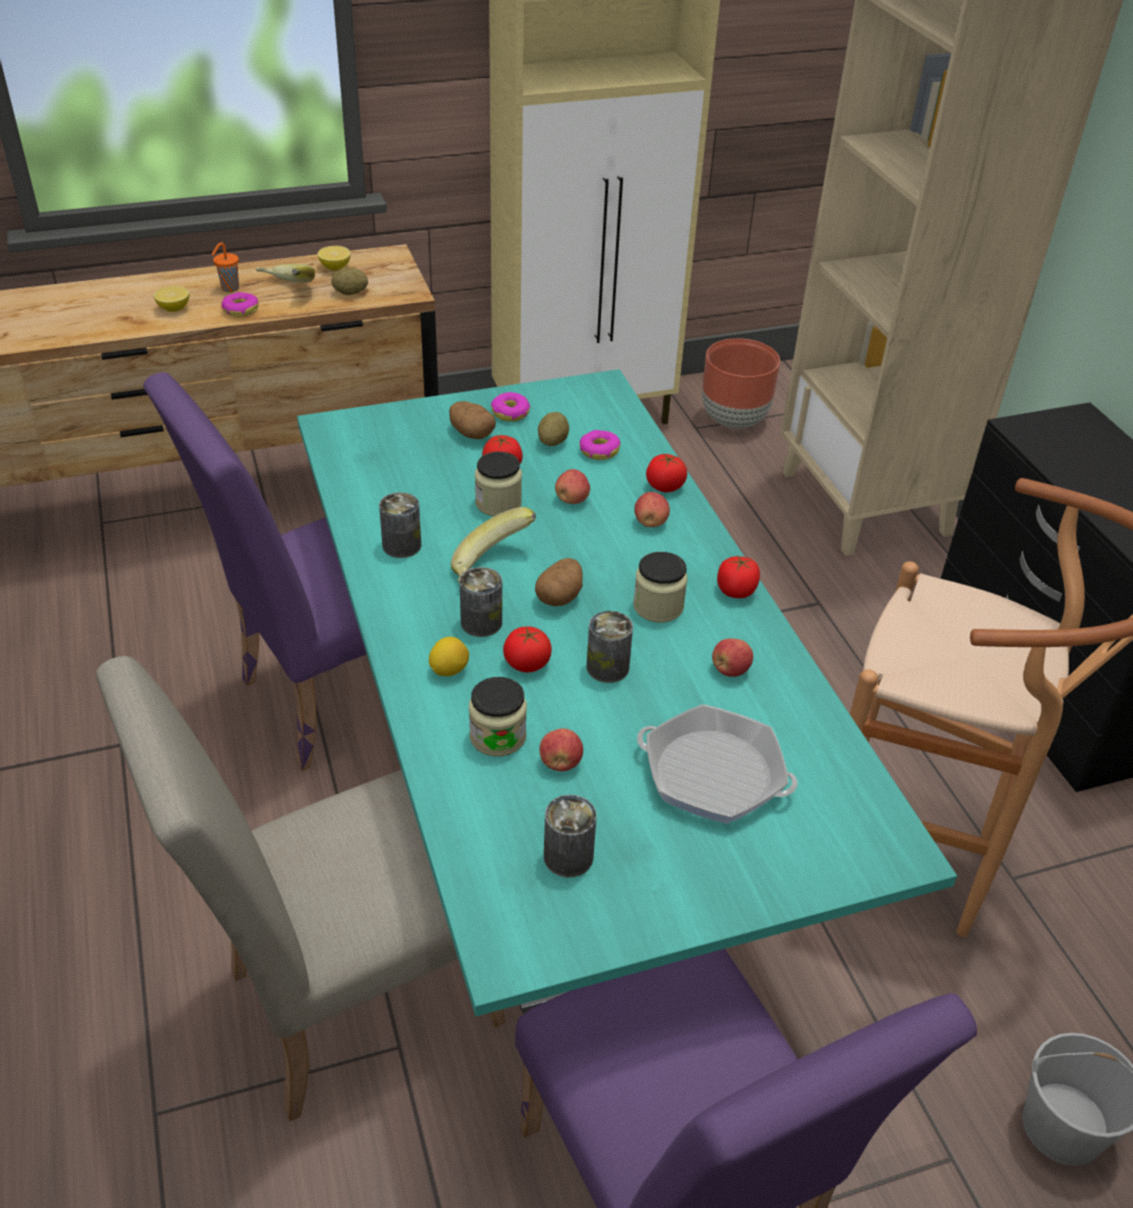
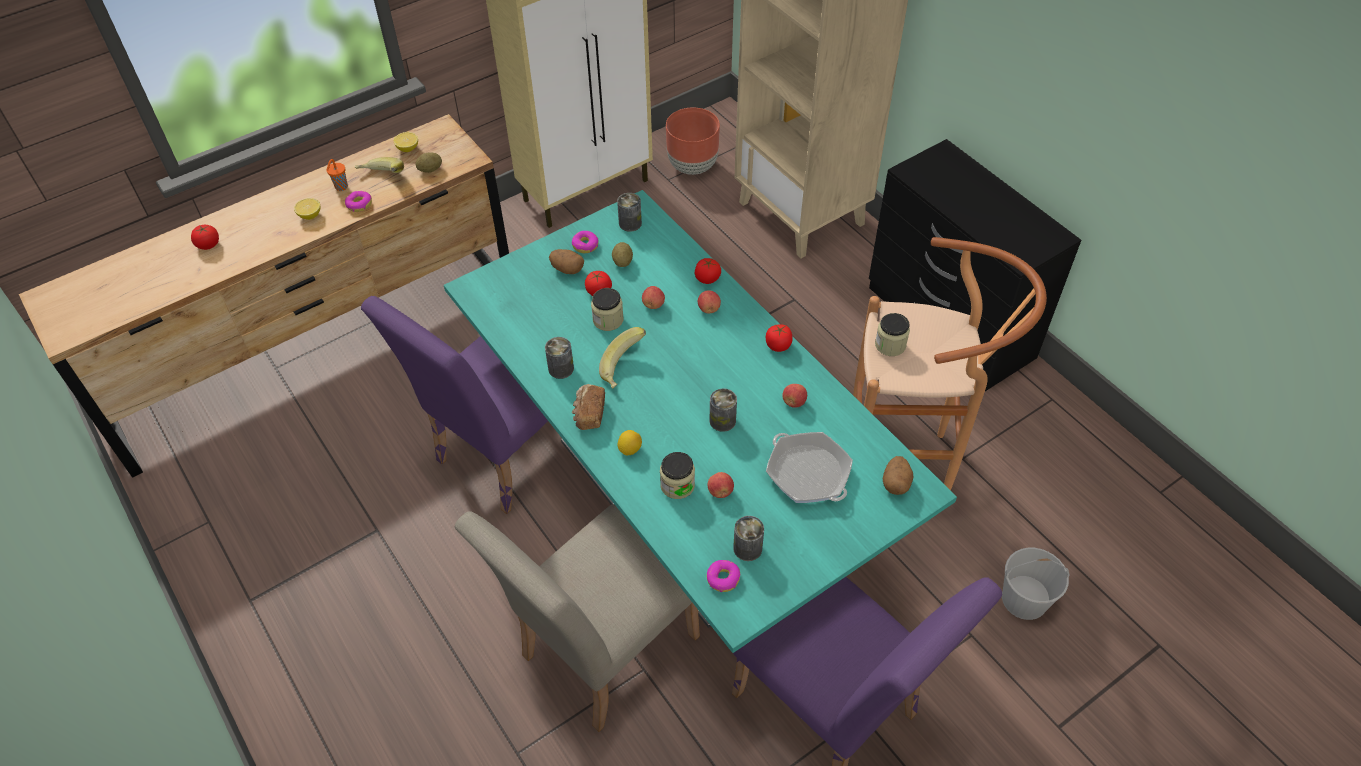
camera: 15 degrees left, 10 degrees up
can [460,567,502,637] -> can moved to [617,193,642,232]
tomato [503,626,552,672] -> tomato moved to [191,225,219,250]
potato [535,558,583,606] -> potato moved to [883,456,913,495]
donut [580,430,621,460] -> donut moved to [707,560,740,592]
jar [633,552,688,623] -> jar moved to [875,313,910,356]
frying pan [637,704,798,824] -> frying pan turned 45 degrees clockwise [766,432,853,503]
none -> bread [572,384,605,430]

